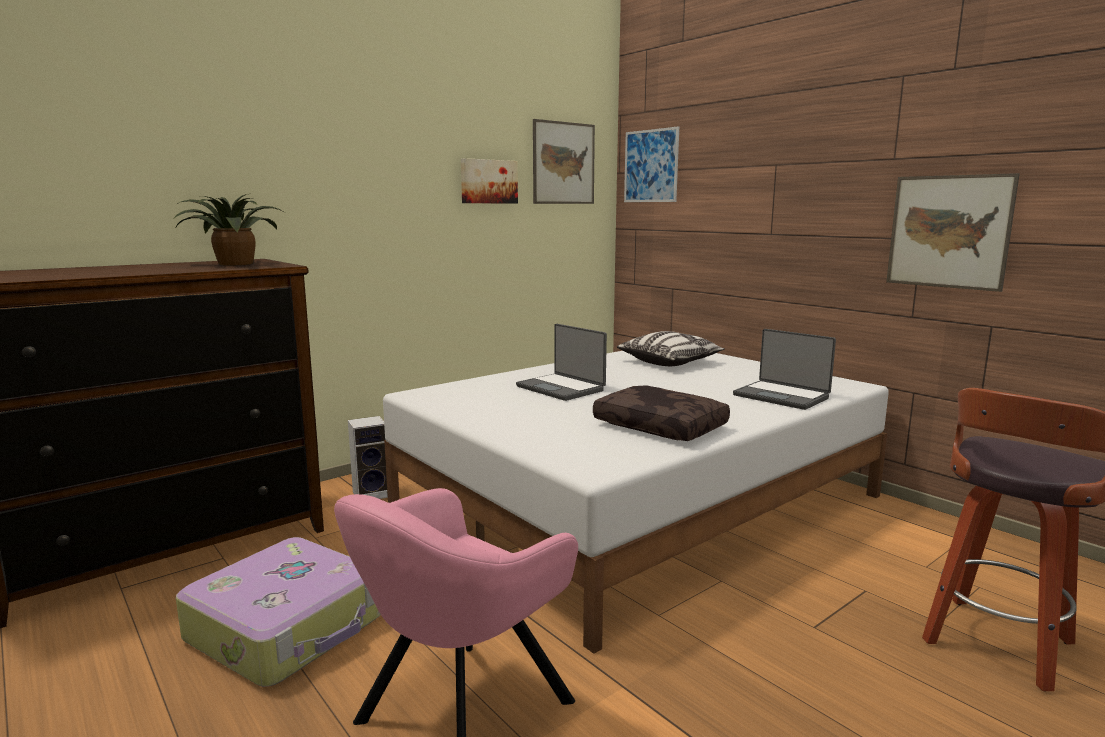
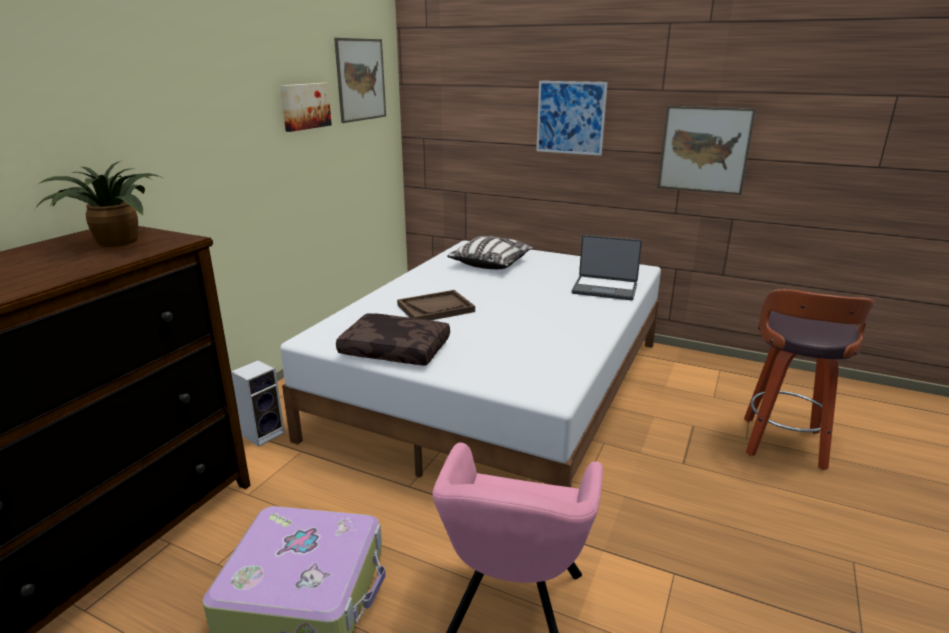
camera: 25 degrees left, 10 degrees up
laptop [516,324,607,401] -> brown tray [397,290,475,320]
brown pillow [593,385,730,441] -> brown pillow moved to [336,313,450,365]
picture [624,126,679,202] -> picture moved to [536,81,608,156]

